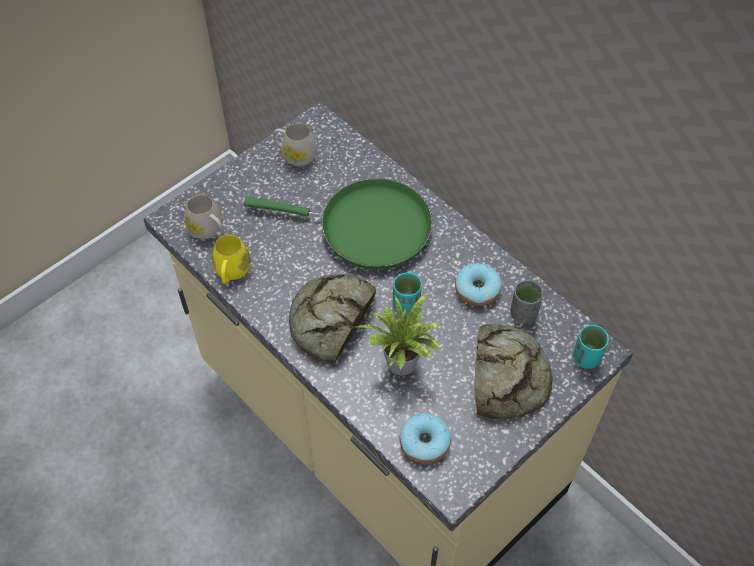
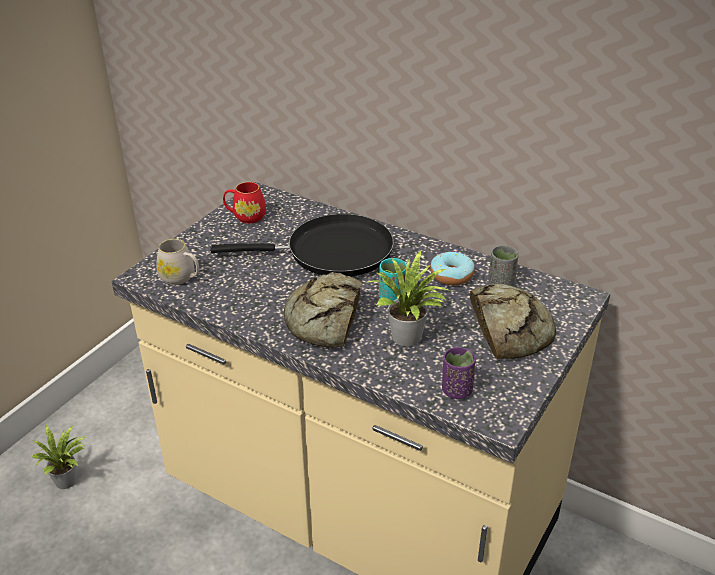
camera: 15 degrees left, 20 degrees down
yellow mug [212,234,251,284] -> none
green frying pan [244,178,433,270] -> black frying pan [210,214,394,276]
white mug [273,123,317,166] -> red mug [223,182,266,224]
donut [400,413,451,464] -> purple cup [442,347,476,399]
turquoise cup [573,325,609,369] -> none
none -> potted plant [31,425,87,489]

